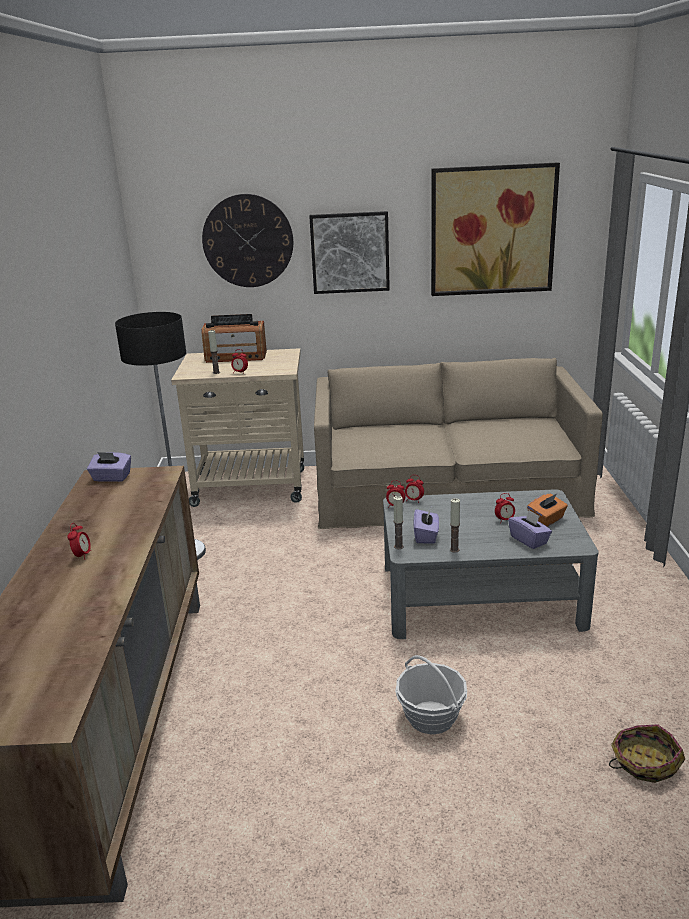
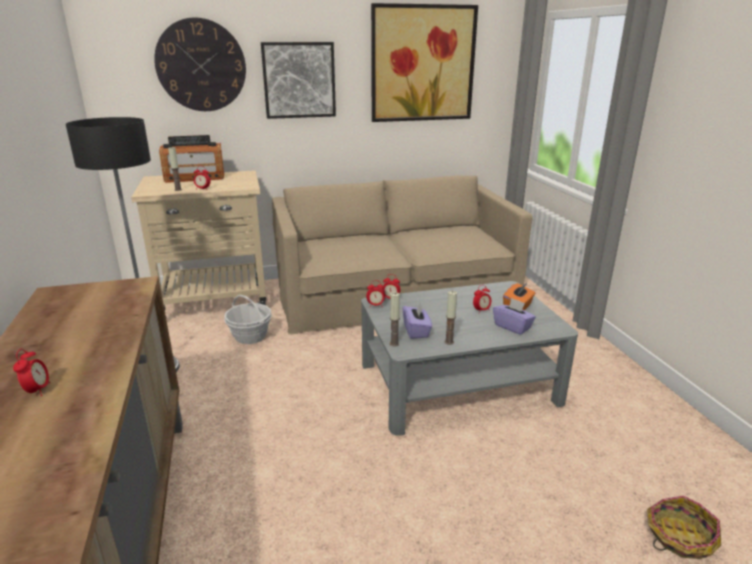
camera: 15 degrees left, 0 degrees up
purple tissue box [87,452,131,482] -> none
basket [395,655,467,735] -> basket moved to [224,295,272,344]

